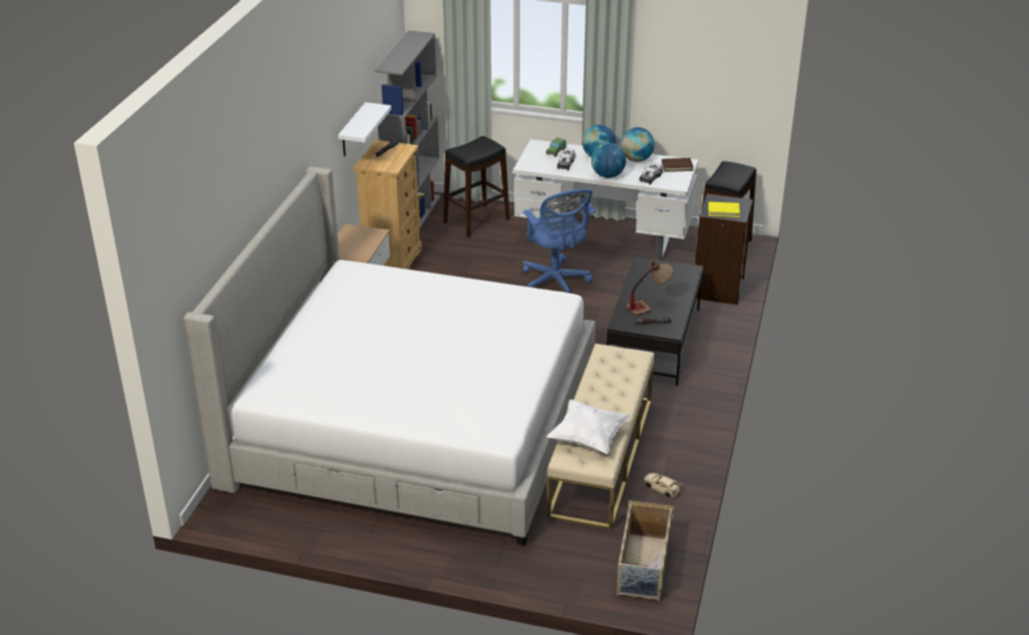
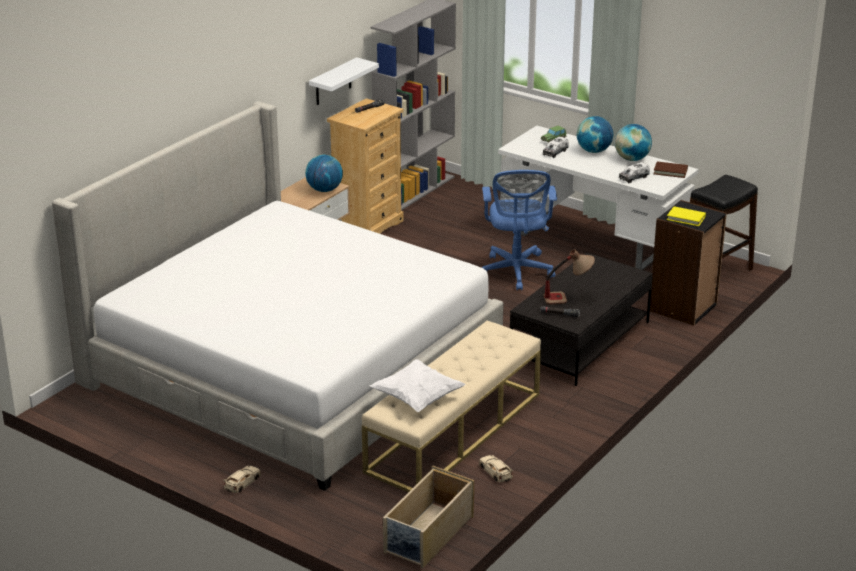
camera: 20 degrees right, 5 degrees down
black stool [443,136,510,238] -> none
globe [591,143,626,178] -> globe moved to [305,155,343,192]
none -> beige toy car [223,466,261,493]

